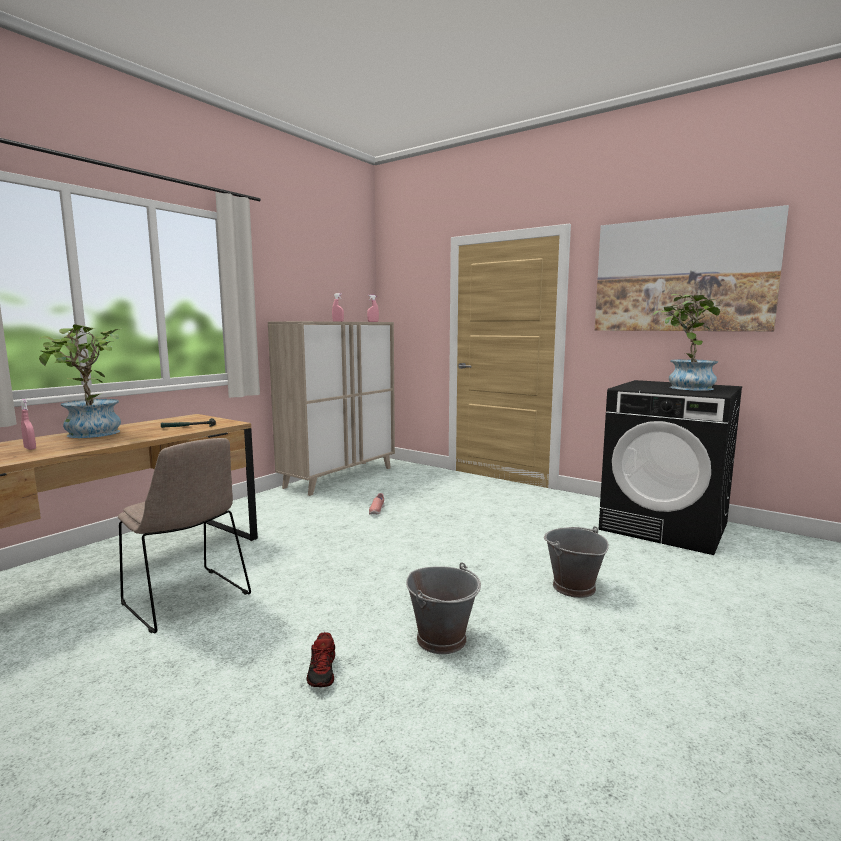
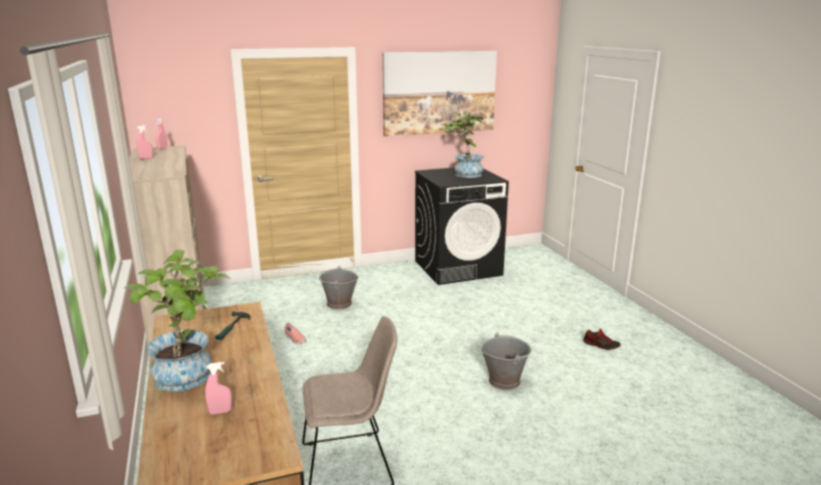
camera: 55 degrees left, 10 degrees up
shoe [307,632,335,687] -> shoe moved to [583,329,621,350]
grey bucket [544,526,609,598] -> grey bucket moved to [319,266,359,310]

